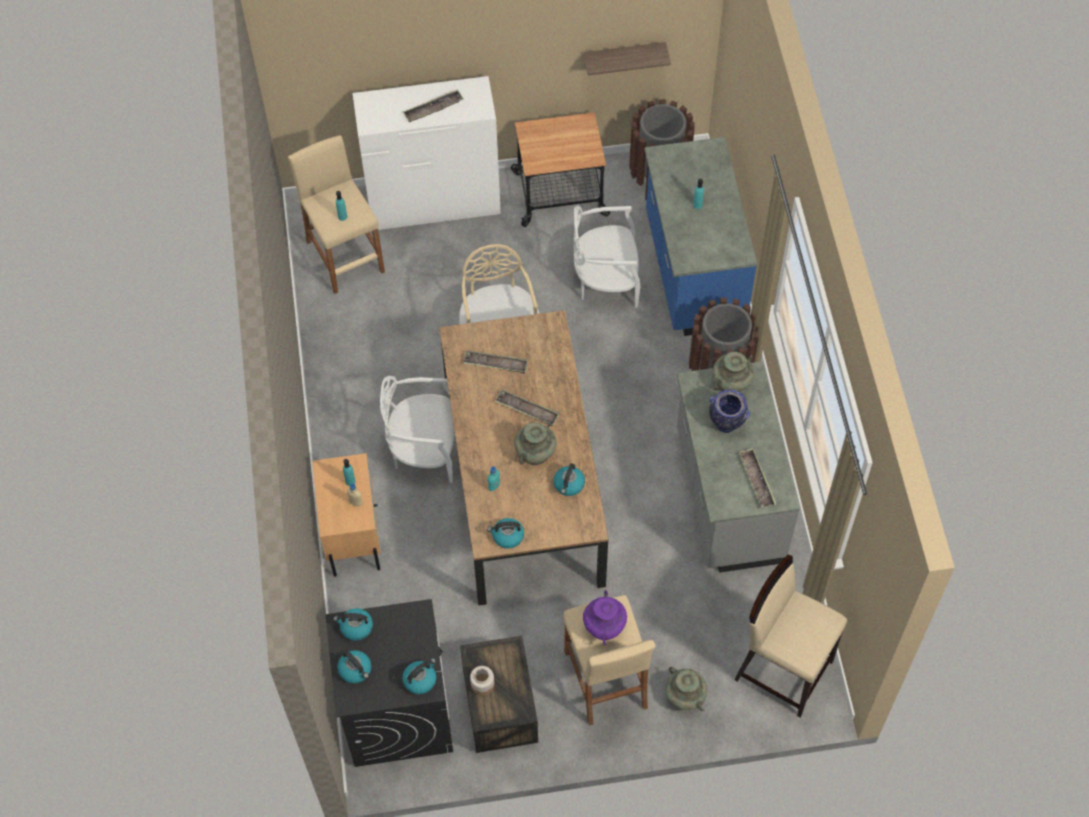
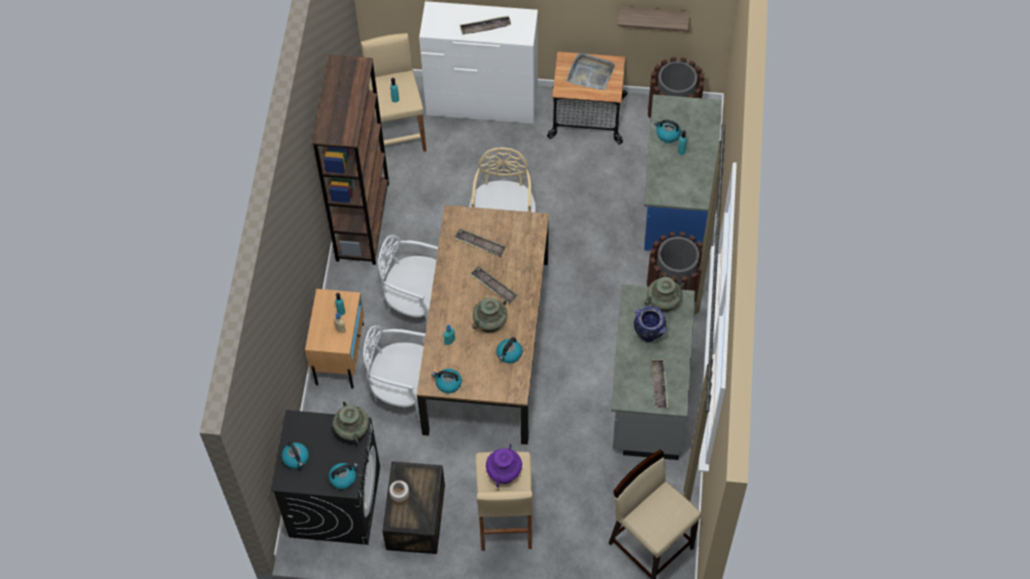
camera: 15 degrees right, 0 degrees up
kettle [333,608,373,641] -> kettle moved to [654,120,681,143]
white chair [574,206,640,308] -> white chair moved to [363,325,426,421]
turquoise vase [665,667,707,711] -> turquoise vase moved to [333,401,369,443]
none -> brown bookcase [312,55,389,265]
none -> grey tray [566,53,615,90]

